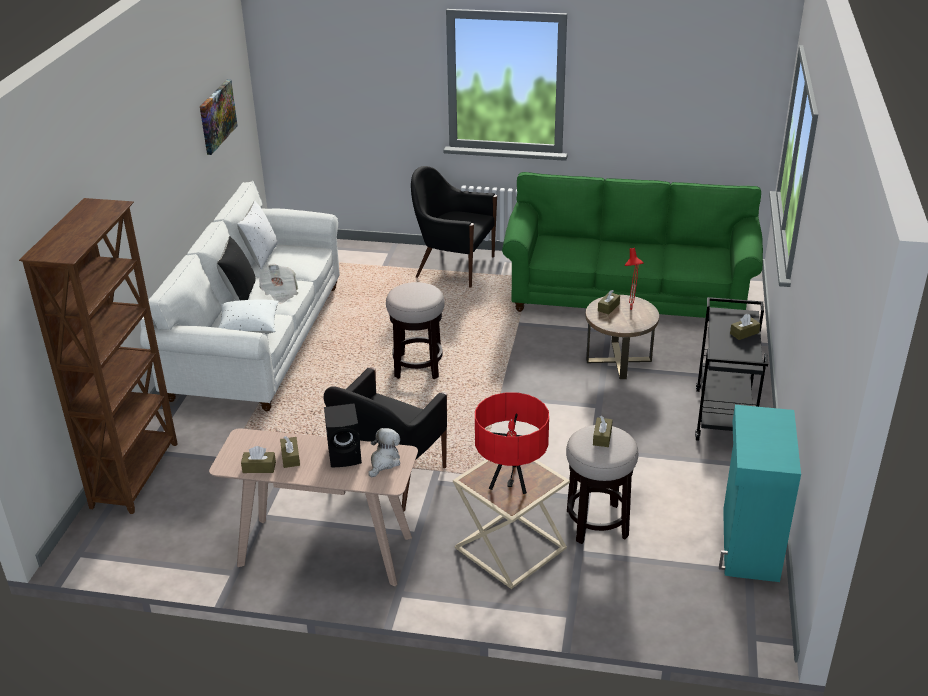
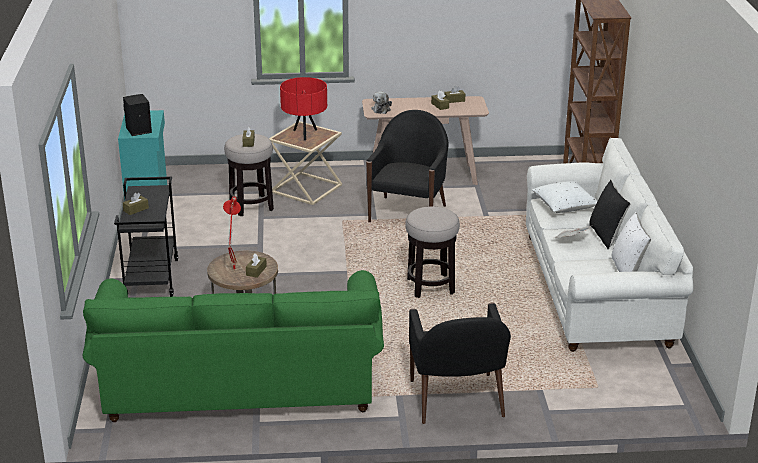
camera: 165 degrees right, 5 degrees down
picture [200,79,238,155] -> none
black speaker [324,403,362,467] -> black speaker moved to [123,94,152,136]
black armchair [411,166,497,288] -> black armchair turned 75 degrees clockwise [409,303,511,424]

